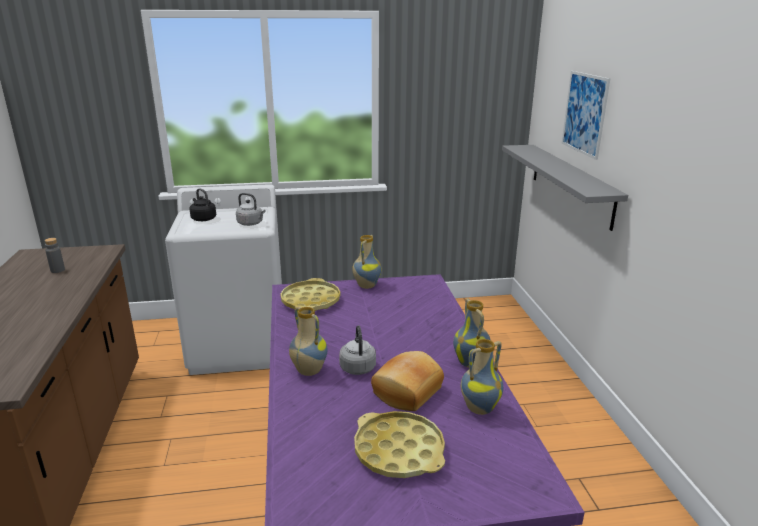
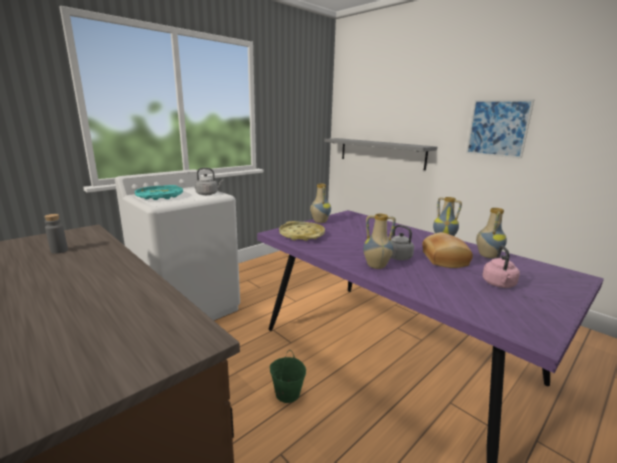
camera: 35 degrees left, 5 degrees down
black kettle [189,188,216,221] -> turquoise tray [135,185,183,200]
yellow tray [354,411,445,478] -> pink kettle [482,246,520,288]
picture [561,71,610,160] -> picture moved to [466,99,535,159]
none -> green bucket [270,350,306,403]

